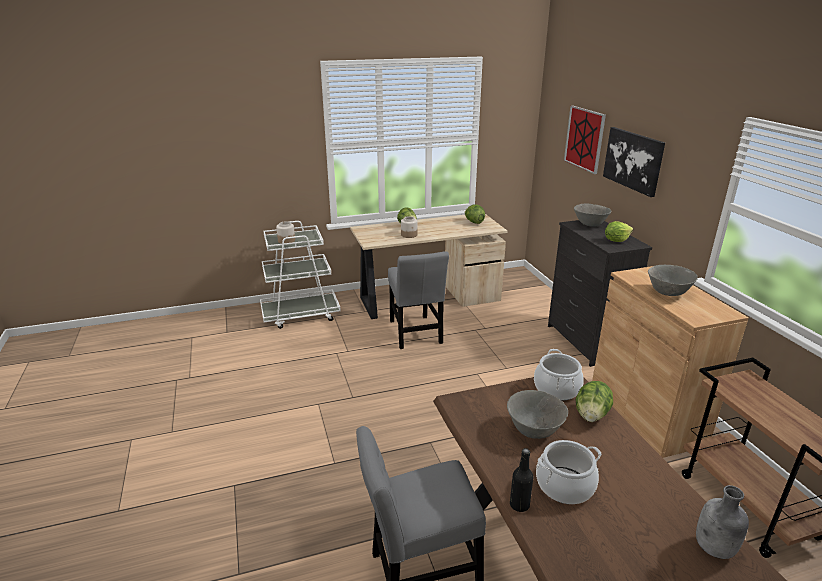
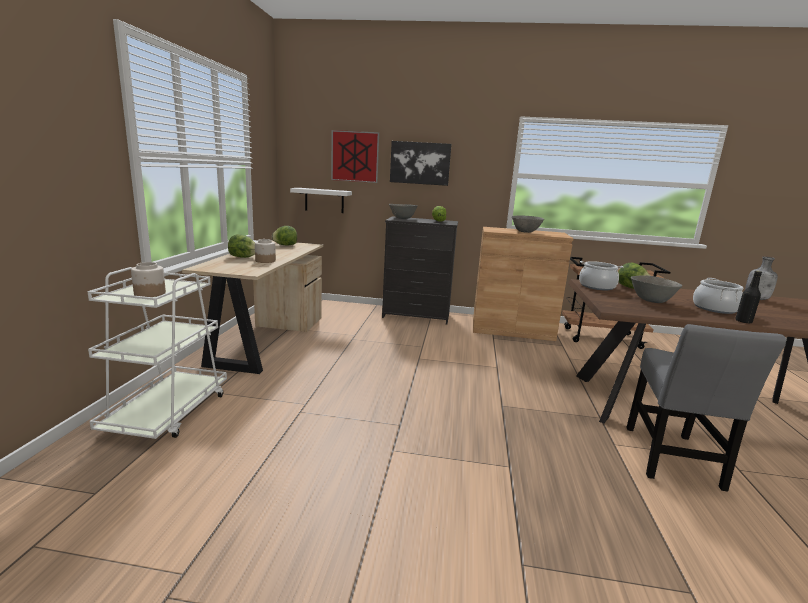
camera: 65 degrees left, 10 degrees down
grey chair [388,251,449,349] -> none
none -> white shelf [290,188,352,213]

